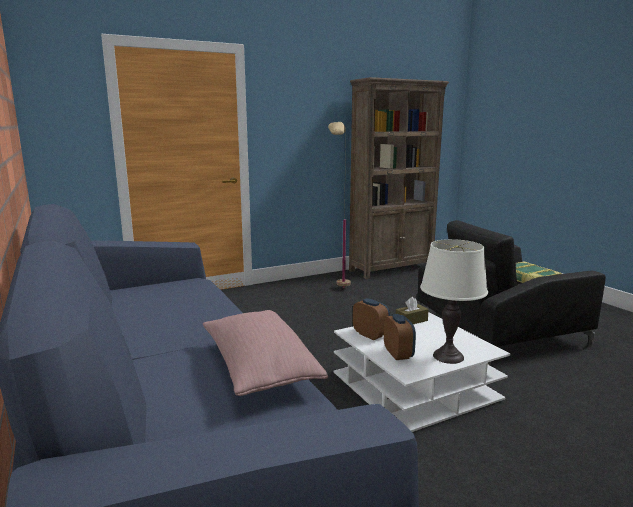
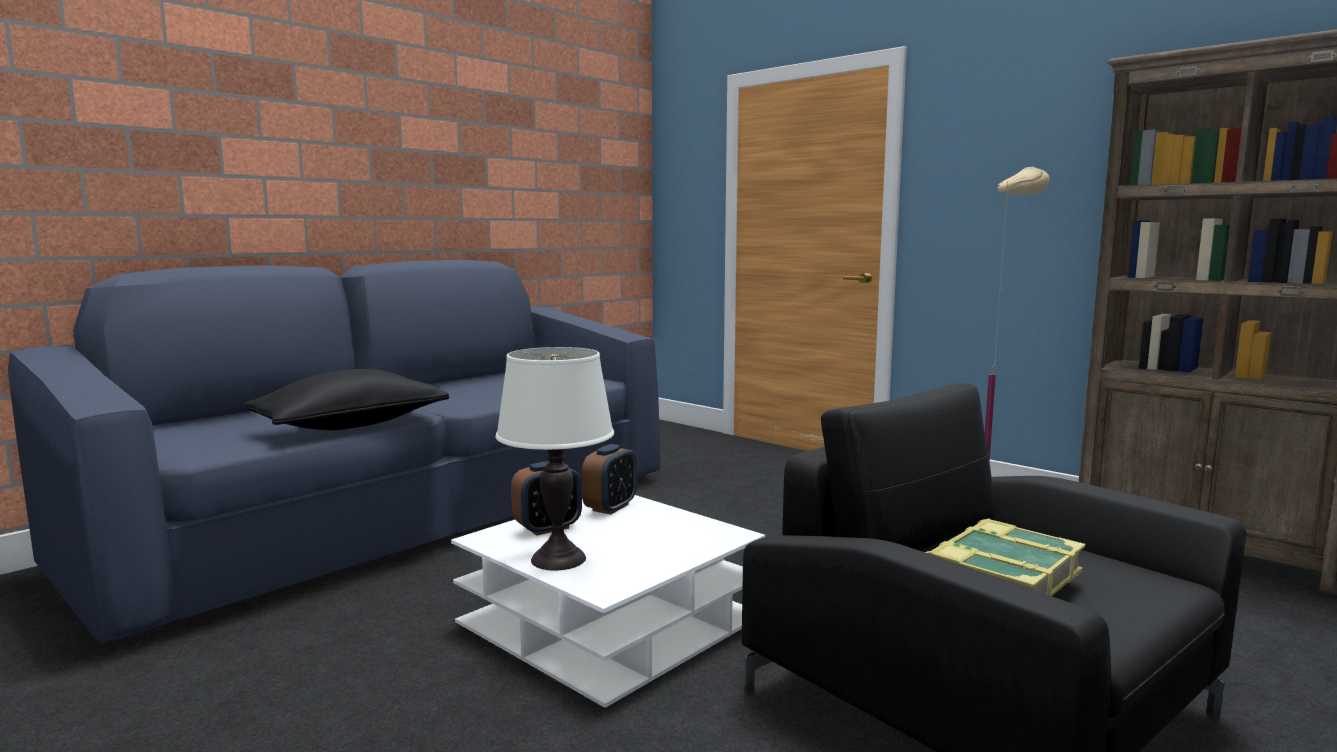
camera: 70 degrees right, 5 degrees down
pink pillow [203,310,328,396] -> black pillow [244,369,449,430]
brown tissue box [396,297,429,324] -> none

